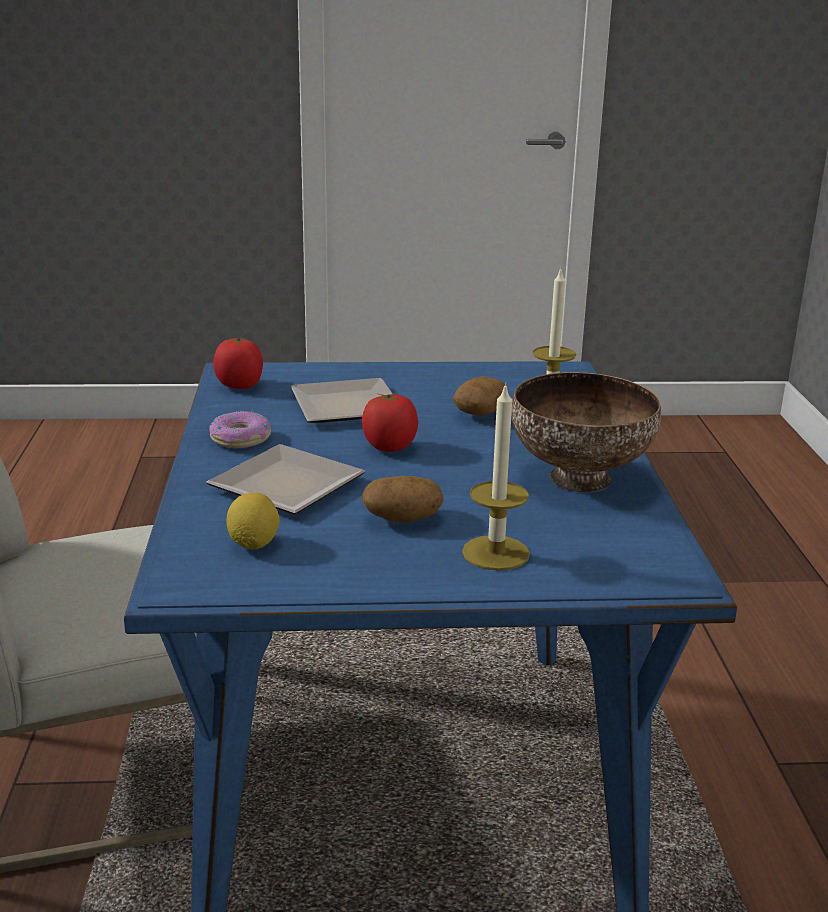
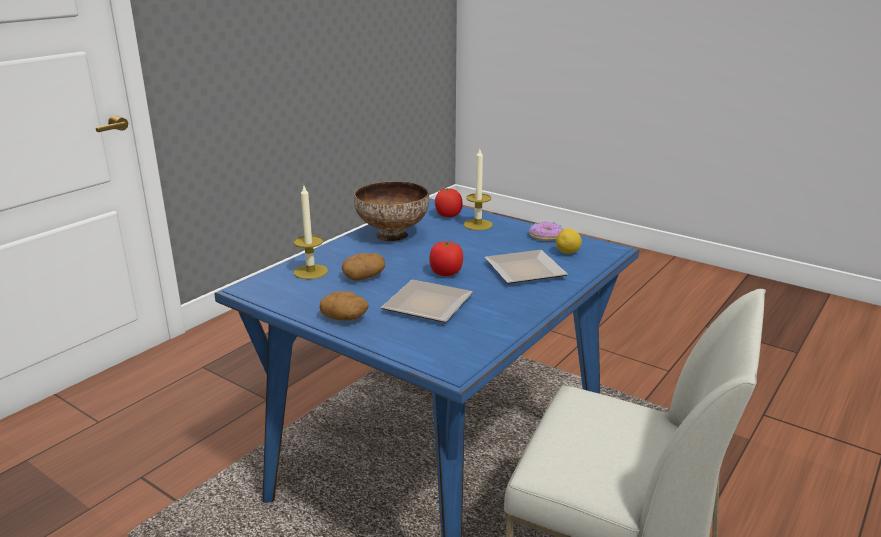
camera: 140 degrees left, 0 degrees up
donut [209,411,271,448] -> donut moved to [529,222,563,241]
tomato [213,337,263,389] -> tomato moved to [435,188,463,217]
potato [362,476,444,523] -> potato moved to [320,291,368,320]

